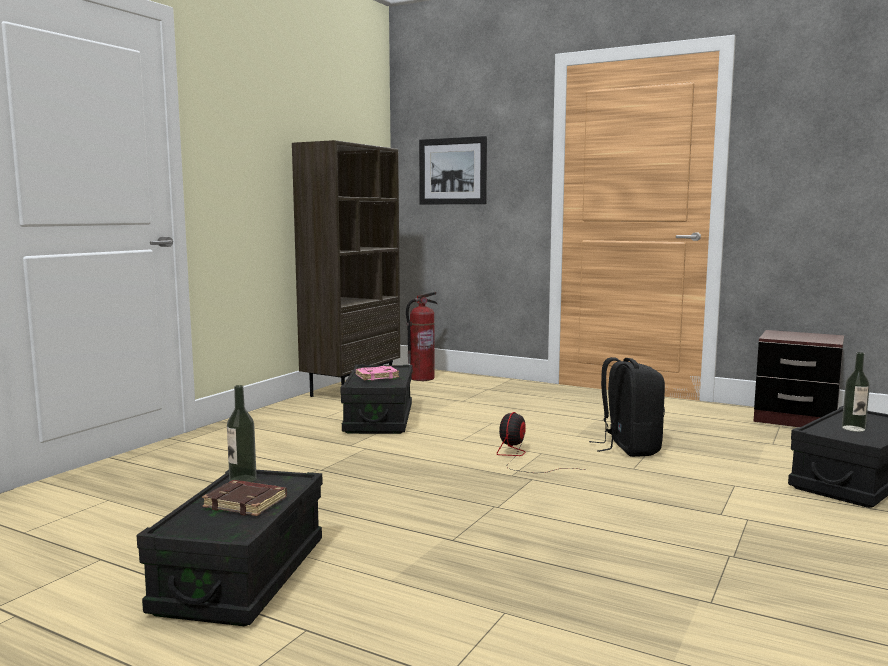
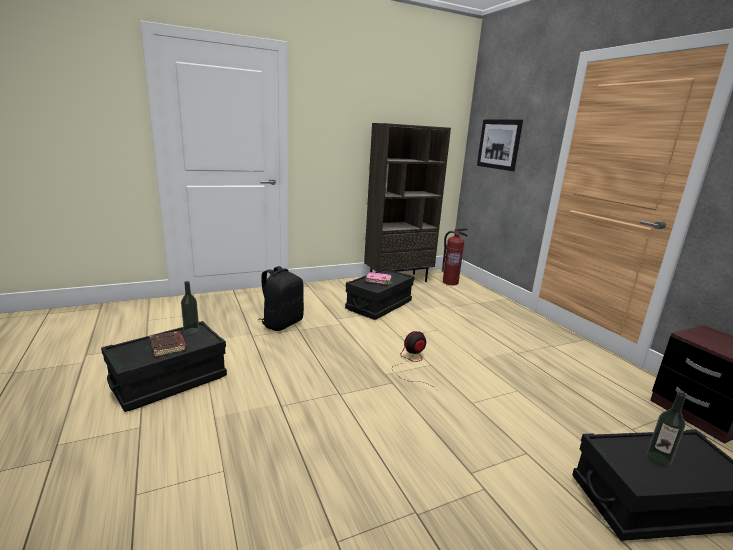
camera: 35 degrees right, 10 degrees up
black backpack [589,357,665,457] -> black backpack moved to [259,266,304,331]

